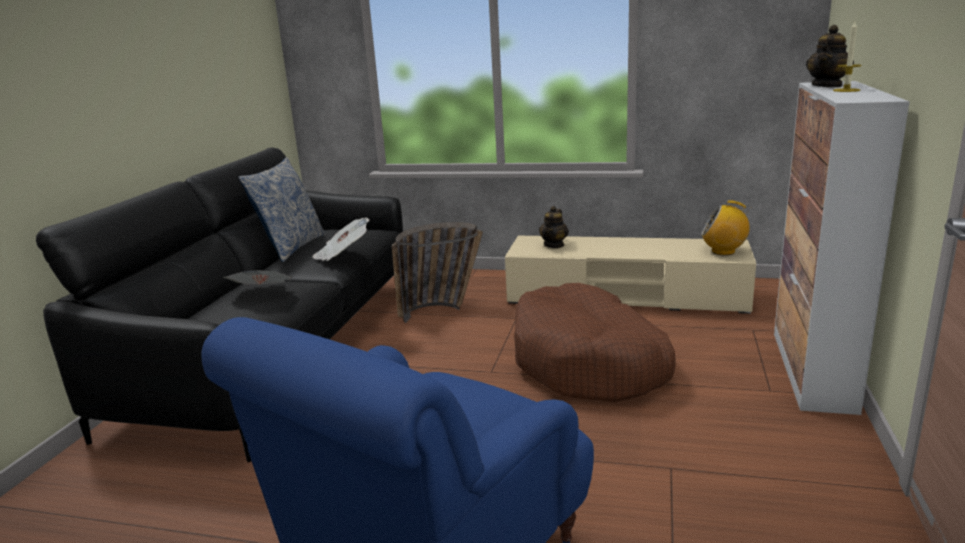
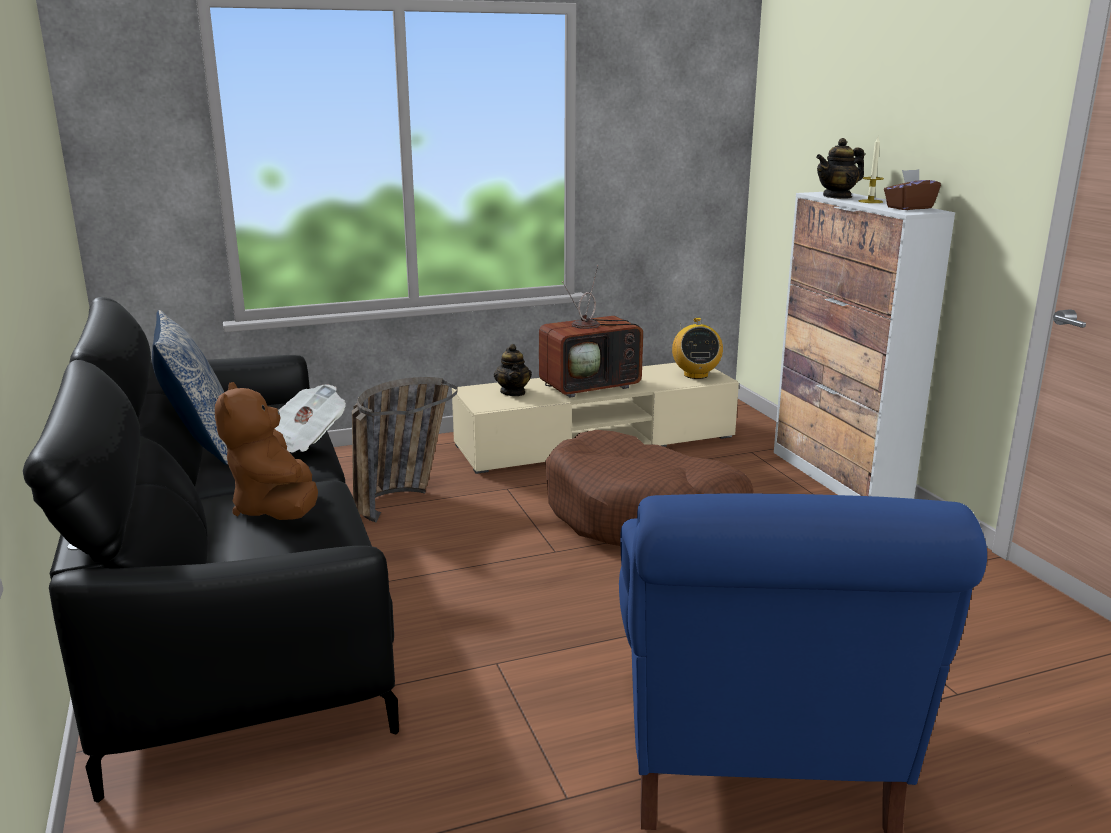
camera: 35 degrees left, 0 degrees up
newspaper [223,270,291,285] -> brown plush toy [215,382,318,520]
radio [701,200,751,256] -> radio turned 75 degrees counterclockwise [672,318,723,379]
teapot [806,25,854,87] -> teapot turned 60 degrees clockwise [816,138,864,199]
none -> television [539,265,643,398]
none -> brown tissue box [884,169,941,210]

